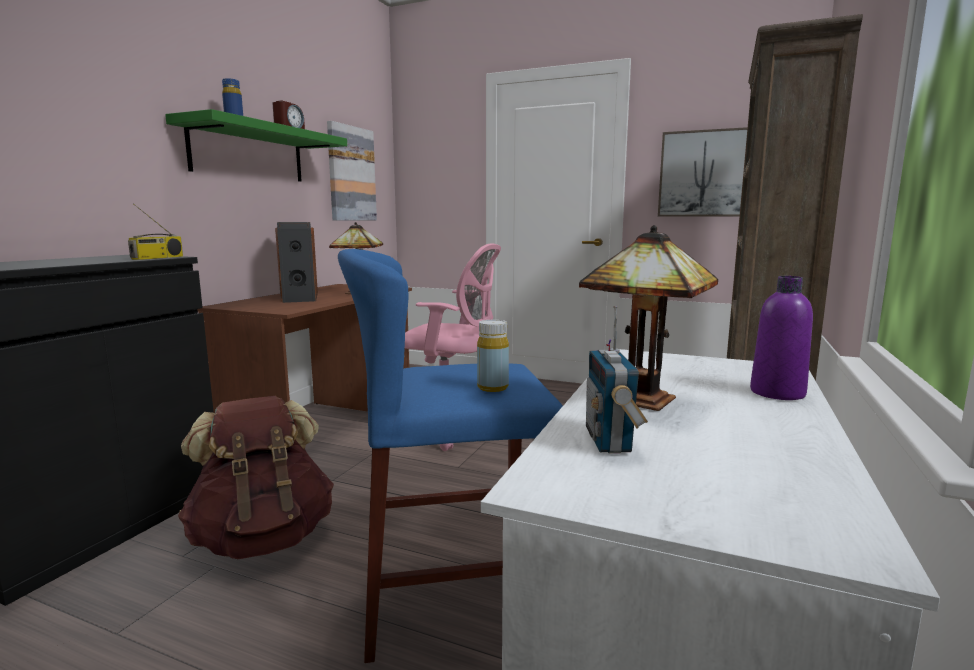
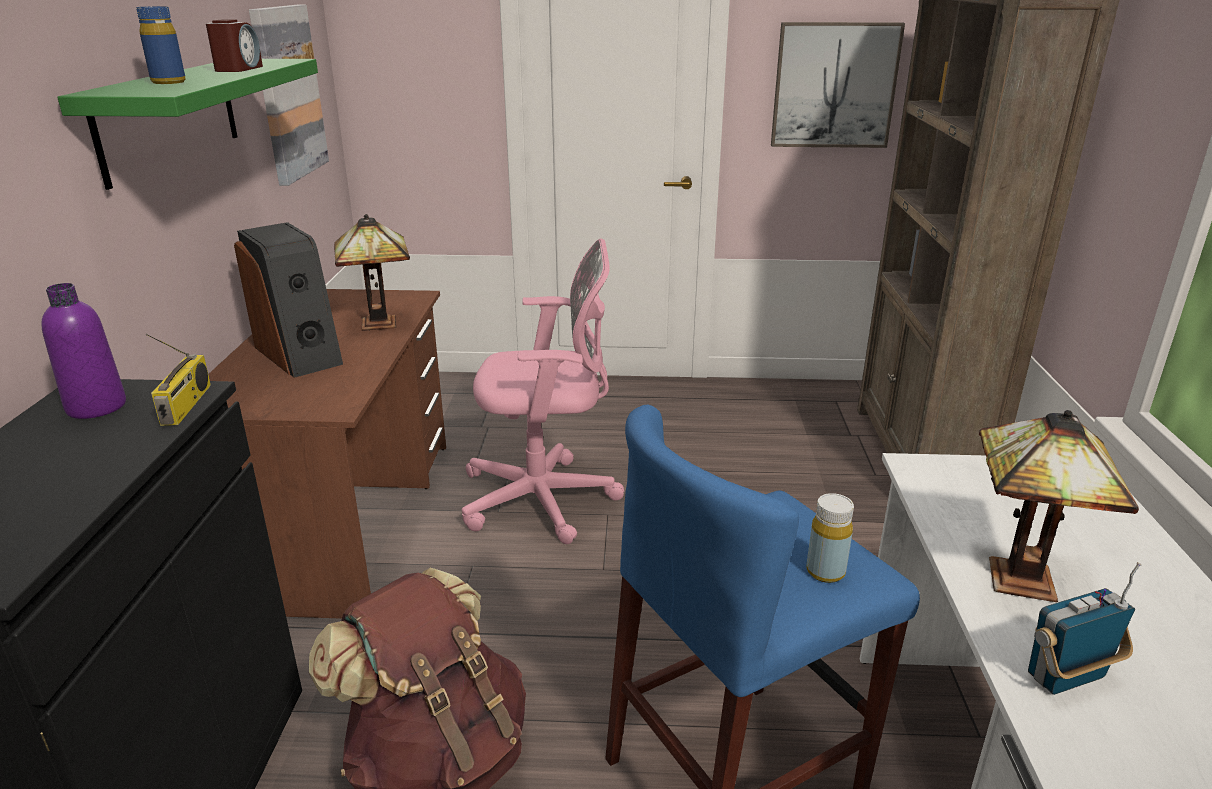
camera: 20 degrees left, 15 degrees up
radio [586,306,648,453] -> radio turned 90 degrees clockwise [1028,562,1142,695]
purple bottle [750,276,813,400] -> purple bottle moved to [41,283,126,419]

